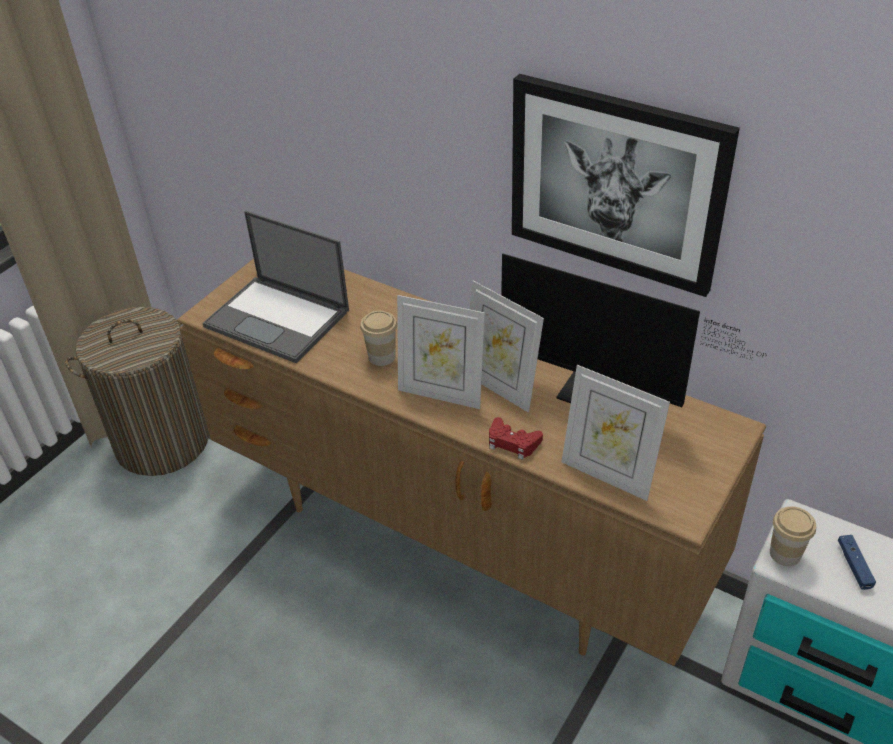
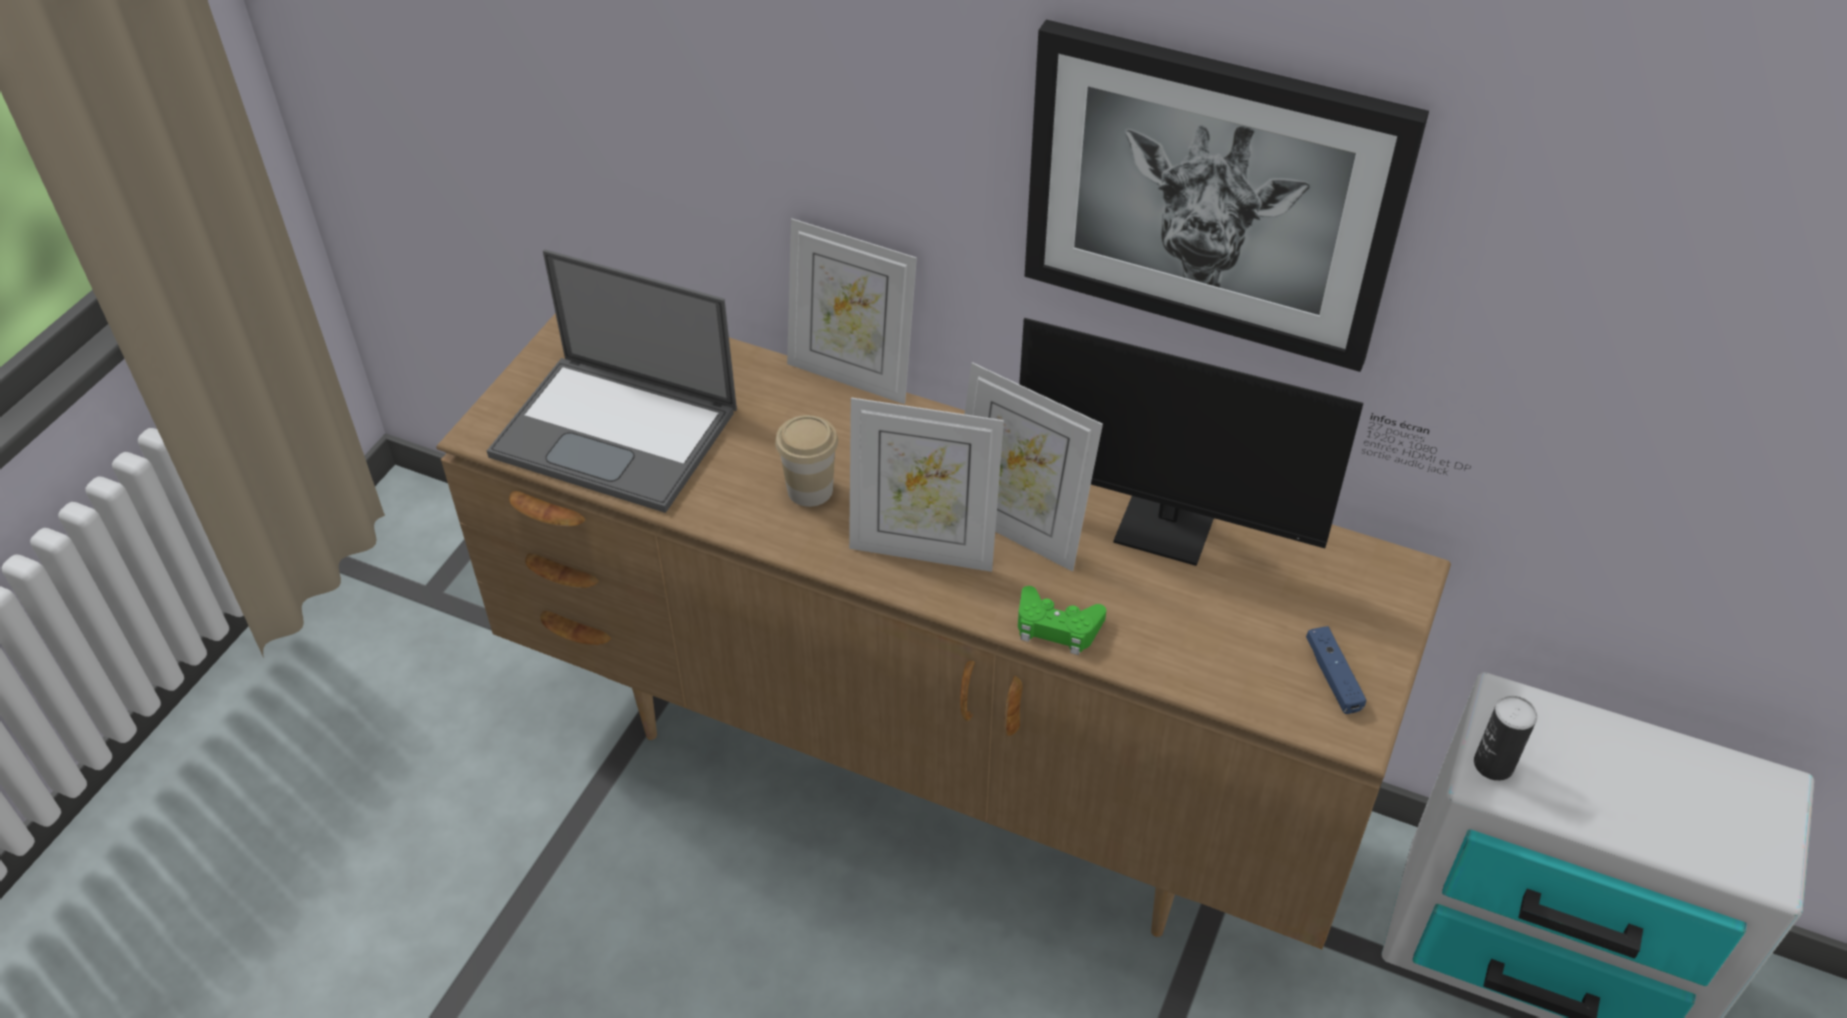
camera: 10 degrees left, 5 degrees up
laundry basket [65,307,209,476] -> none
red game controller [489,417,543,460] -> green game controller [1018,586,1106,655]
picture frame [562,365,670,501] -> picture frame moved to [787,219,917,404]
cup [770,506,816,566] -> can [1474,696,1537,781]
blue game controller [838,535,876,590] -> blue game controller moved to [1306,626,1366,714]

